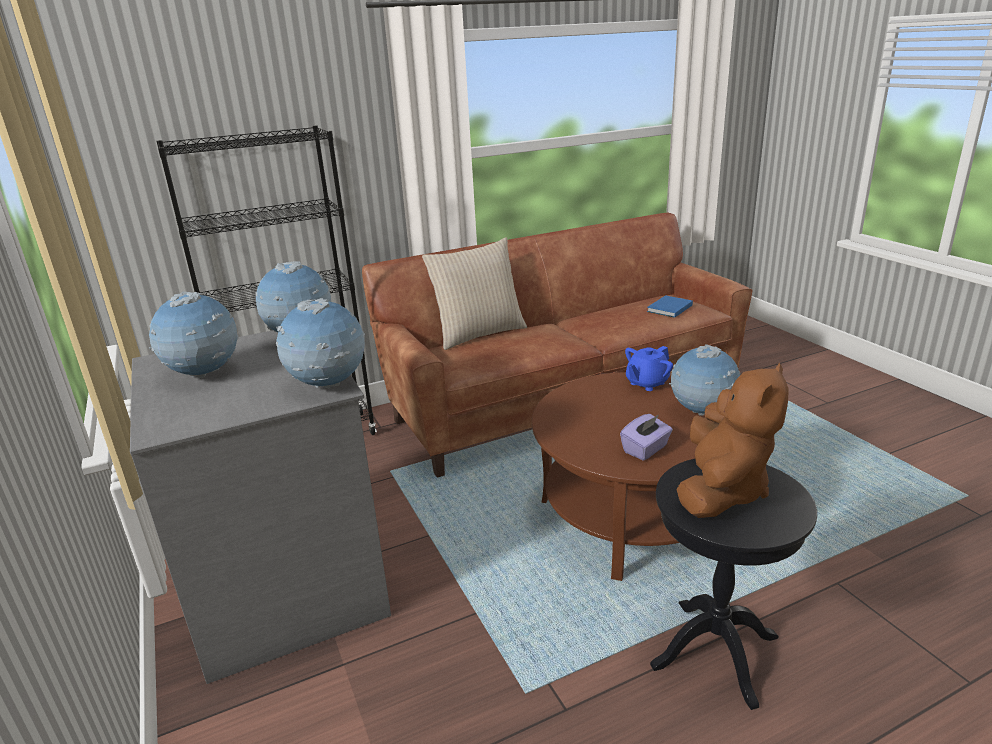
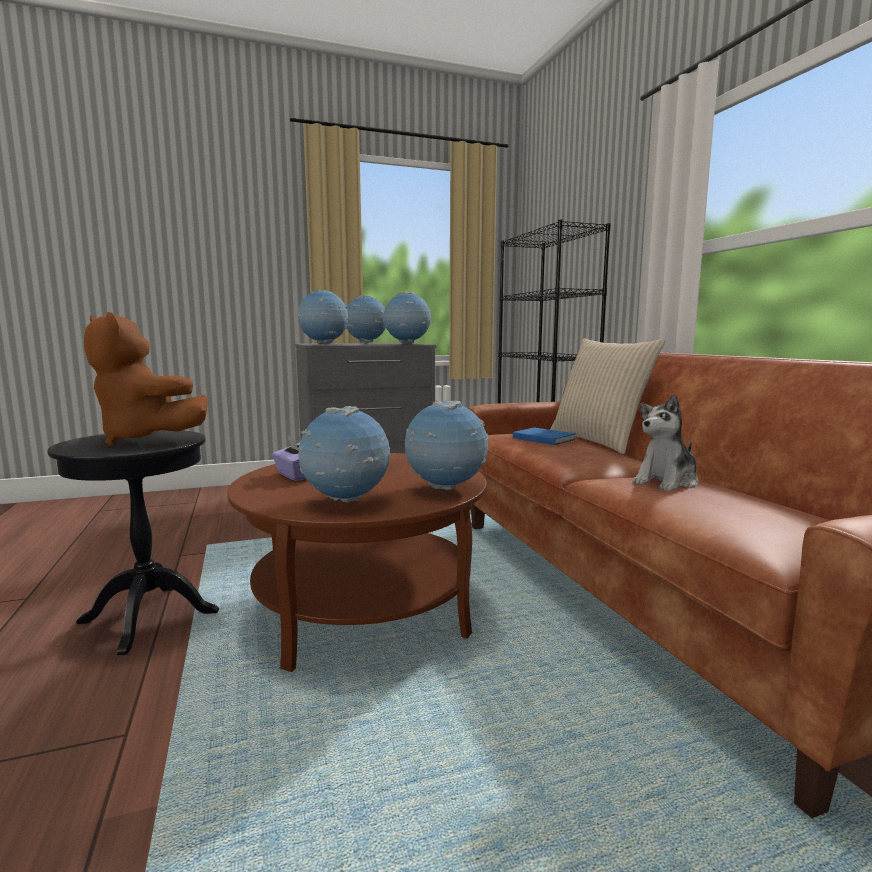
camera: 95 degrees right, 15 degrees down
blue teapot [625,346,673,391] -> globe [404,401,488,490]
blue book [647,295,693,318] -> blue book moved to [513,427,576,445]
none -> plush toy [632,394,699,491]

